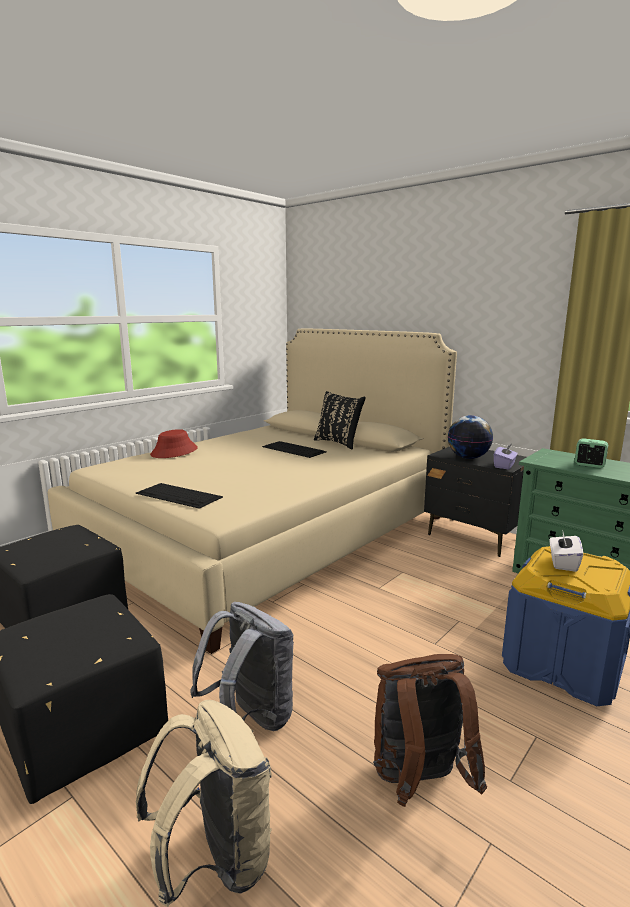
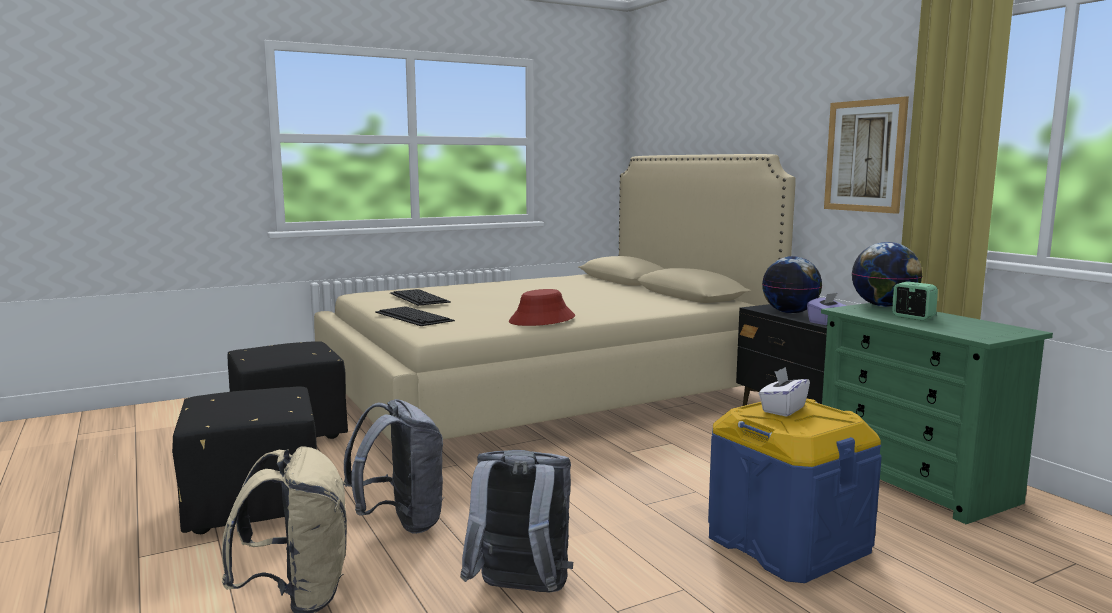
camera: 20 degrees right, 5 degrees down
red hat [150,429,198,458] -> red hat moved to [509,289,575,326]
keyboard [262,441,327,458] -> keyboard moved to [390,289,451,306]
black pillow [314,391,366,449] -> none
brown backpack [373,654,487,807] -> grey backpack [460,450,573,593]
none -> picture [824,96,909,214]
none -> globe [852,242,922,307]

